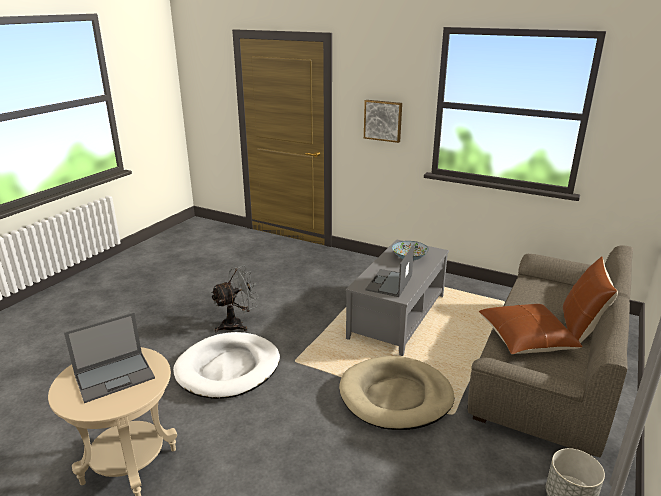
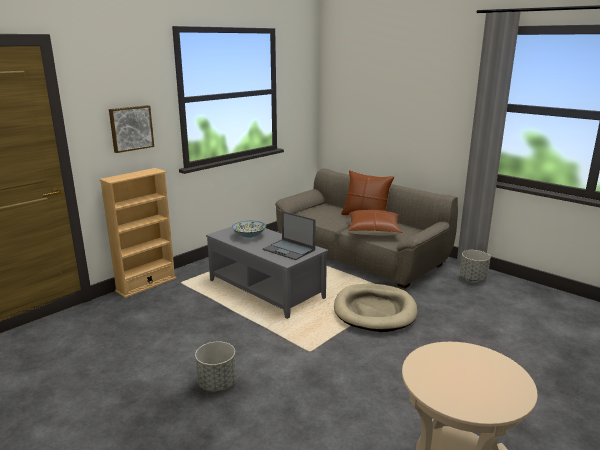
camera: 75 degrees left, 5 degrees down
laptop [64,312,155,403] -> none
white dog bed [173,332,280,399] -> none
grey fan [211,265,259,332] -> grey planter [195,341,237,391]
none -> beige bookcase [99,168,176,298]

